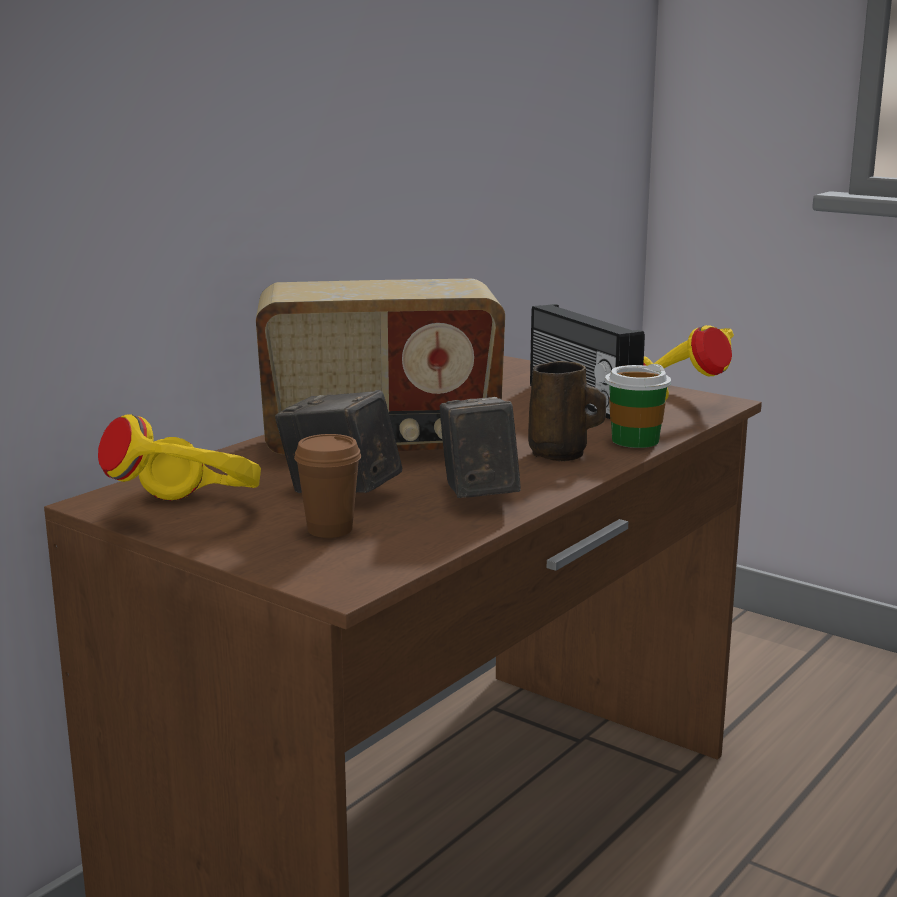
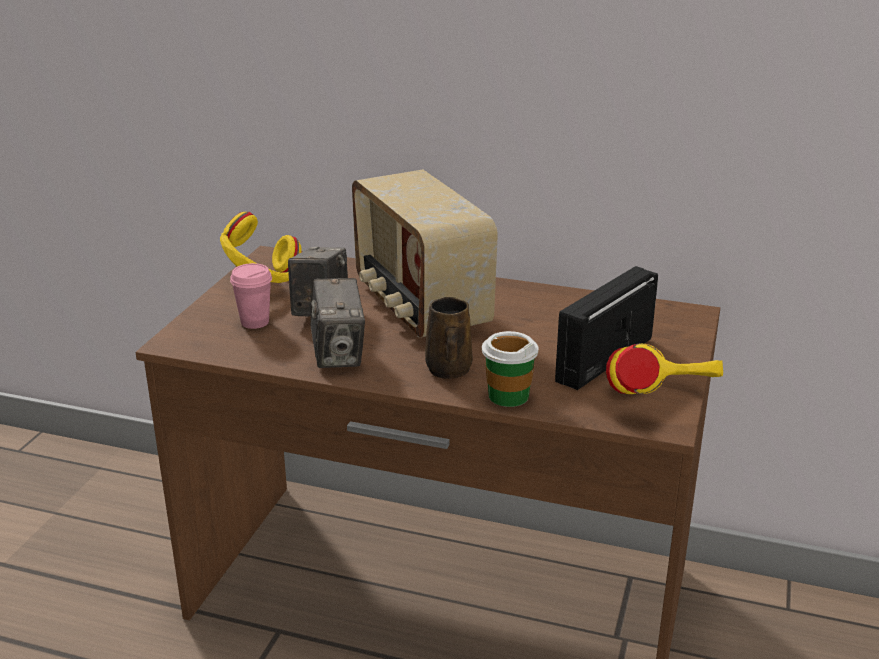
camera: 70 degrees right, 10 degrees up
brown cup [294,434,361,538] -> pink cup [230,263,272,329]
camera [440,397,521,498] -> camera turned 105 degrees clockwise [310,278,365,368]

